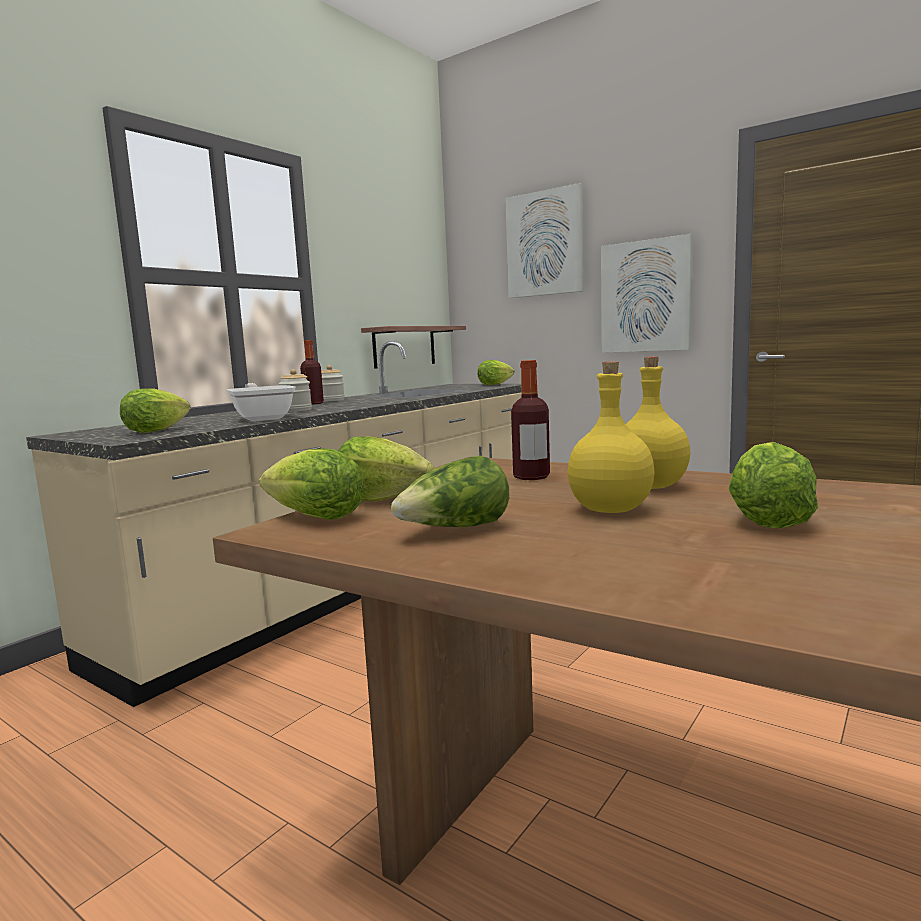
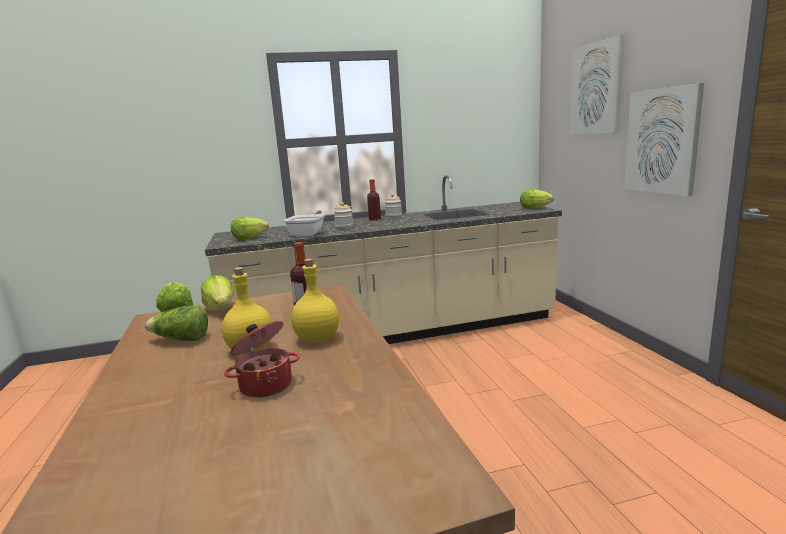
camera: 40 degrees right, 5 degrees up
shelf [361,326,466,369] -> none
lettuce [729,442,818,529] -> cooking pot [224,321,300,398]

